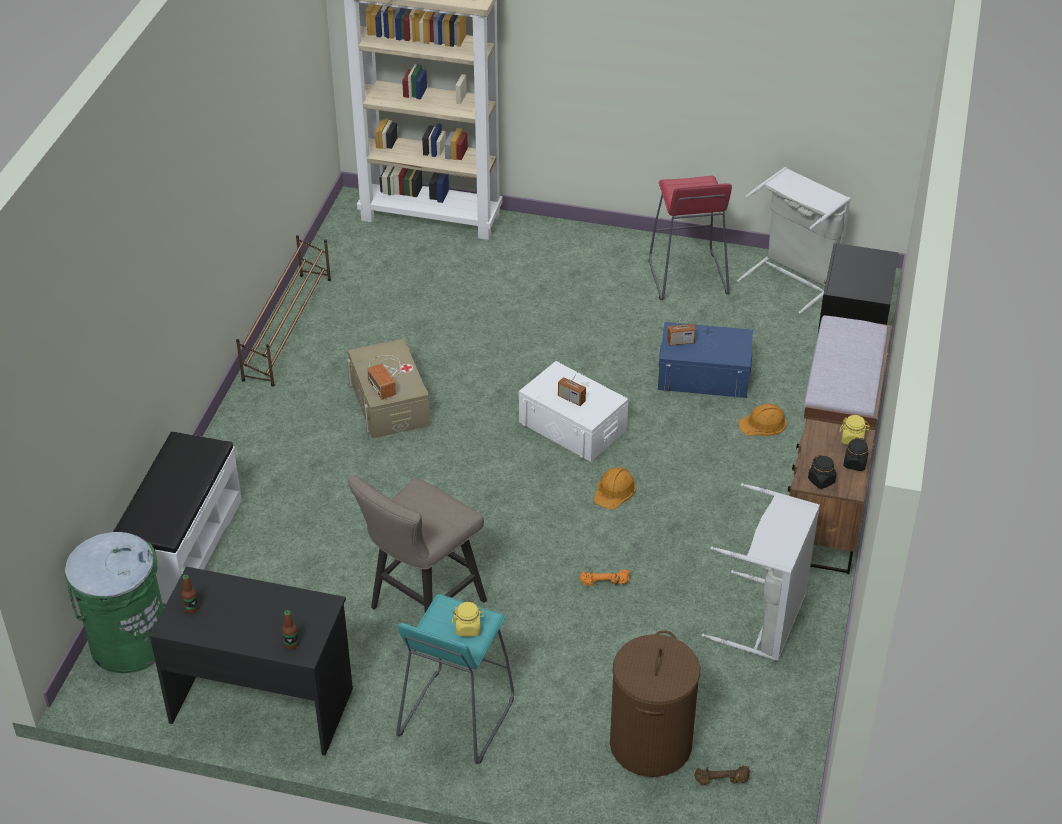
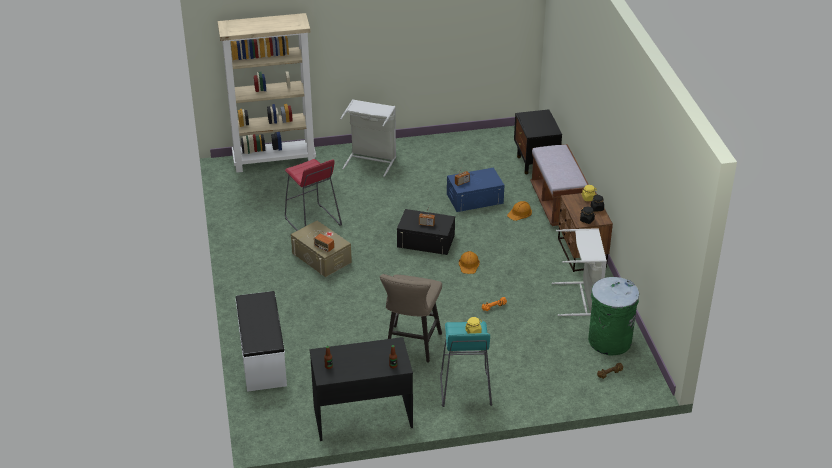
camera: 25 degrees left, 5 degrees down
green trash can [64,532,164,673] -> green trash can moved to [588,277,639,355]
brown shoe rack [236,235,331,387] -> none
white storage box [519,361,628,462] -> black storage box [397,209,455,255]
brown laundry basket [610,630,700,777] -> none
red stool [649,176,732,300] -> red stool moved to [285,159,342,231]
grey laundry basket [737,167,851,314] -> grey laundry basket moved to [340,99,396,177]

